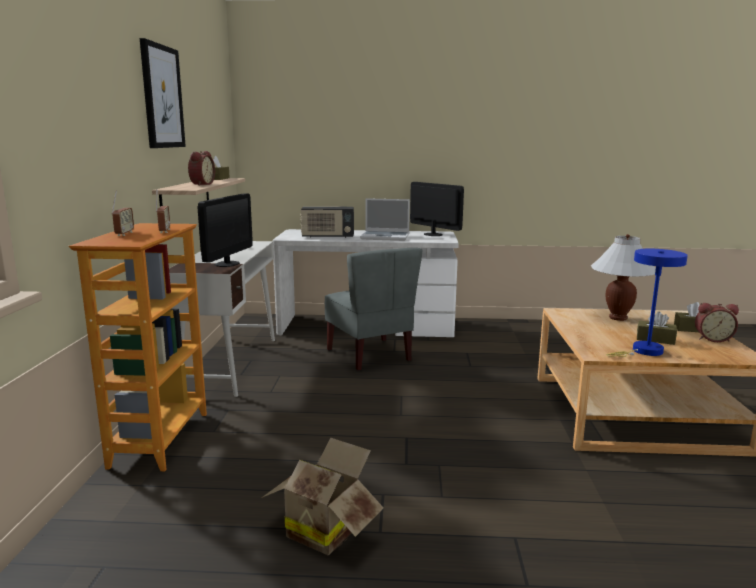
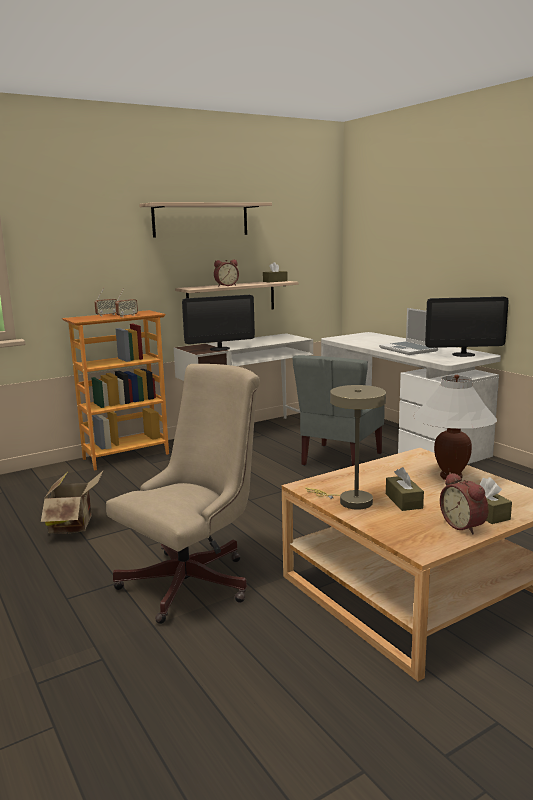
camera: 55 degrees right, 0 degrees up
picture [140,38,186,148] -> shelf [139,202,272,237]
radio [300,206,354,238] -> none
monitor [410,182,464,236] -> monitor turned 75 degrees clockwise [425,297,509,357]
blue table lamp [606,249,688,357] -> beige table lamp [305,385,386,510]
none -> beige office chair [106,364,260,624]

